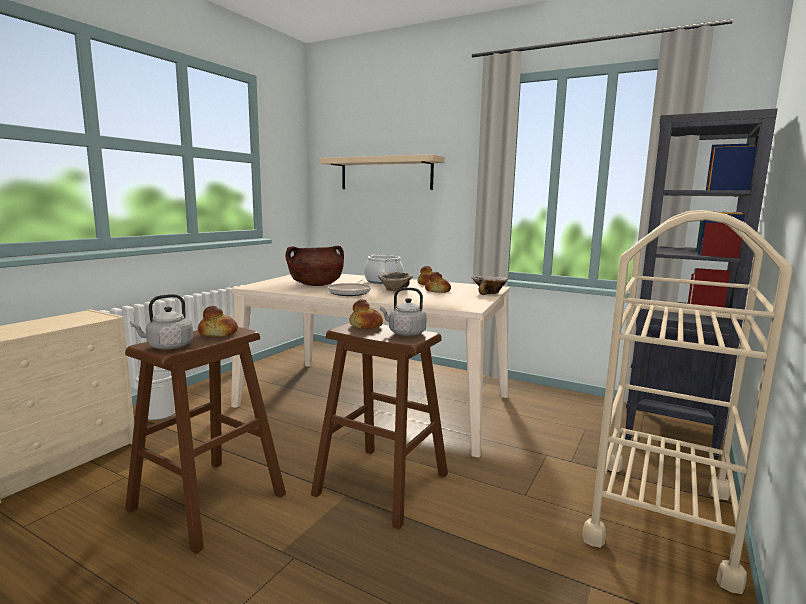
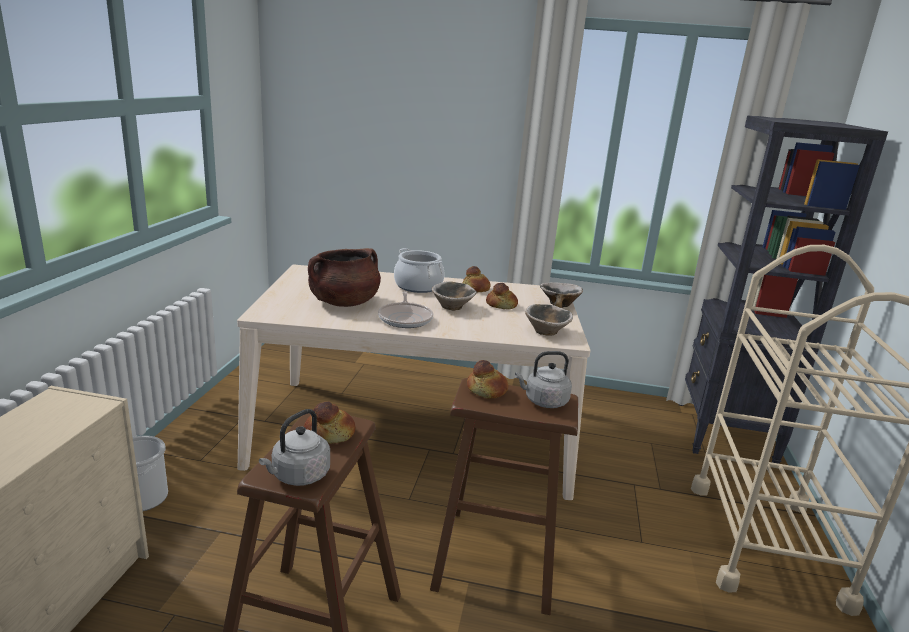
camera: 20 degrees left, 10 degrees up
beige shelf [319,154,445,190] -> none
none -> bowl [525,304,573,335]

